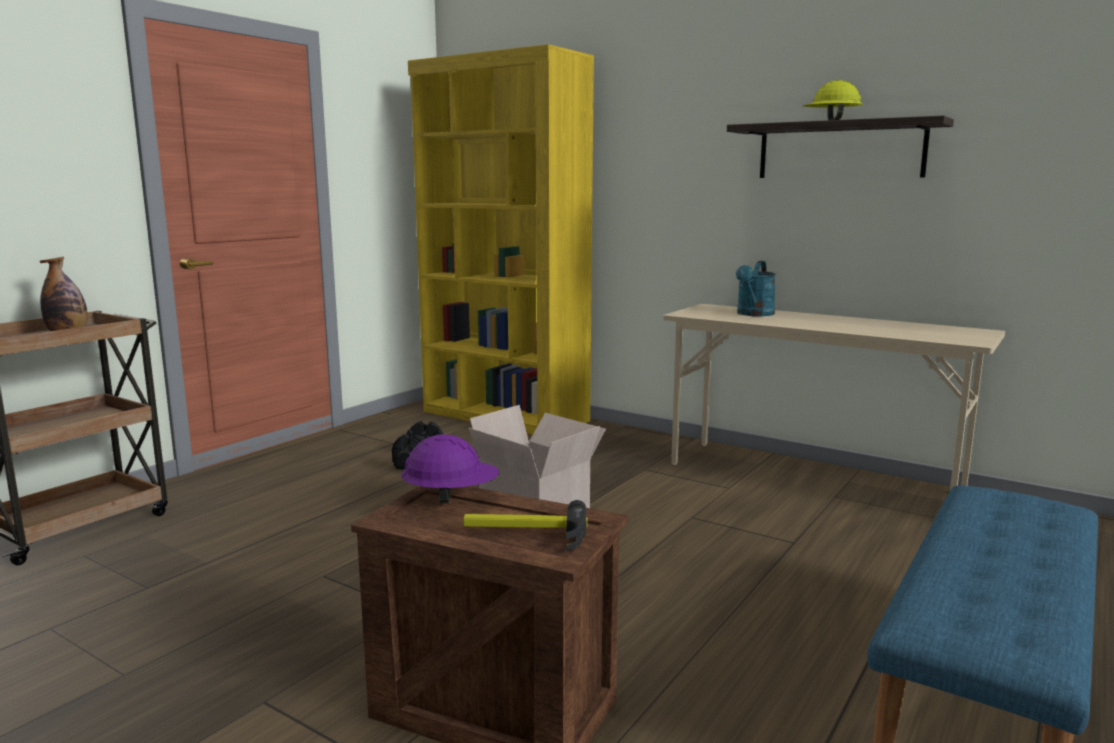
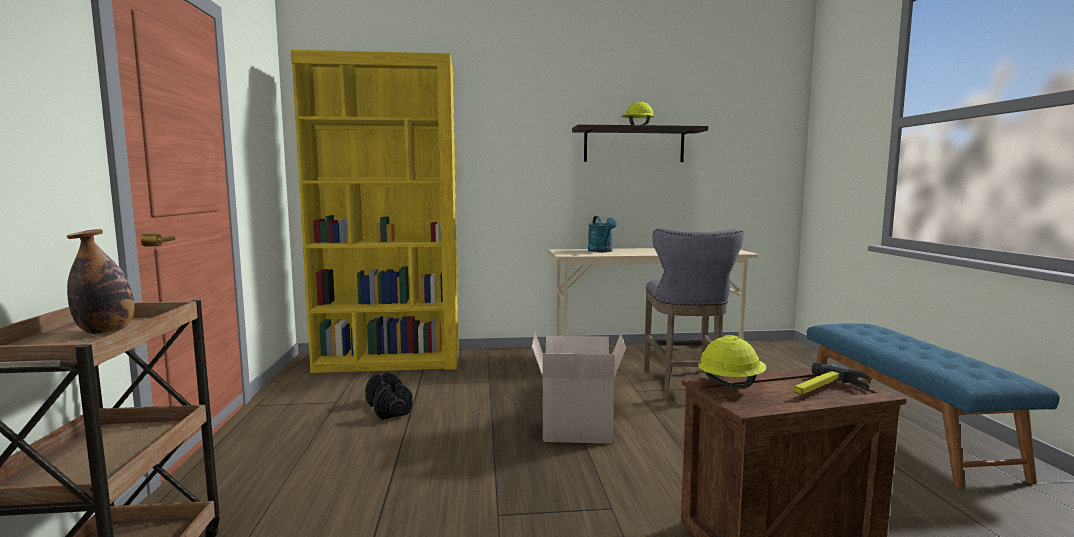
camera: 40 degrees left, 5 degrees down
purple hard hat [401,434,500,503] -> yellow hard hat [698,335,767,389]
none -> grey stool [644,228,744,400]

